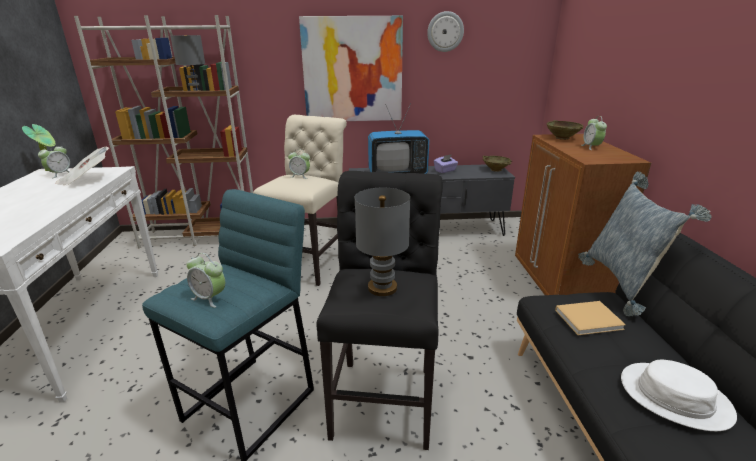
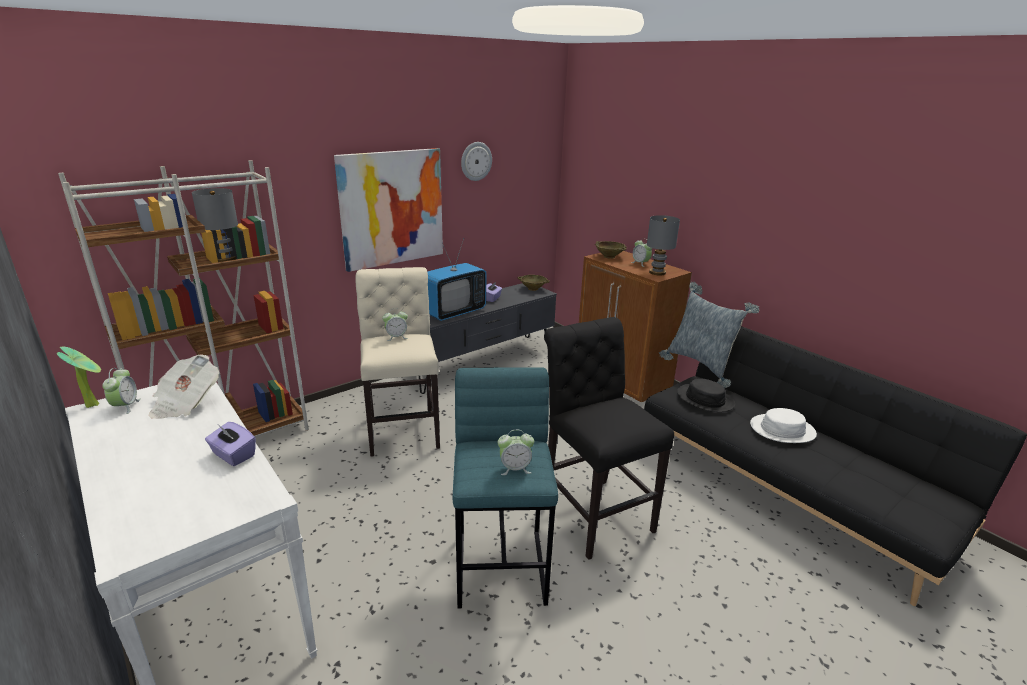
camera: 35 degrees left, 0 degrees up
grey table lamp [355,188,410,296] -> grey table lamp moved to [647,215,680,275]
beige book [555,301,626,335] -> black hat [677,378,735,412]
none -> purple tissue box [205,422,256,466]

